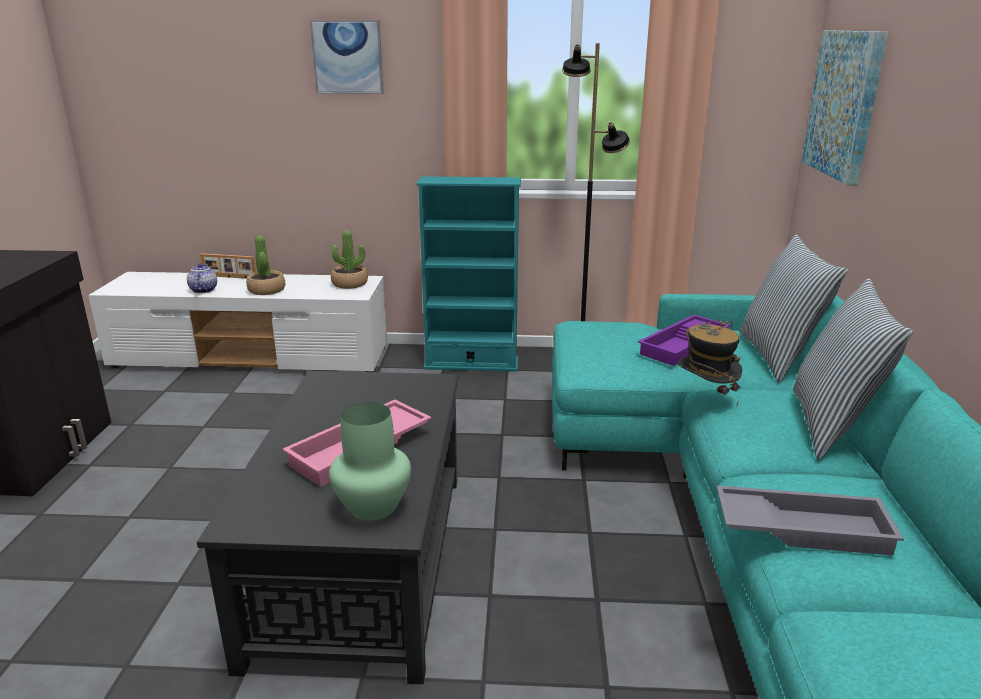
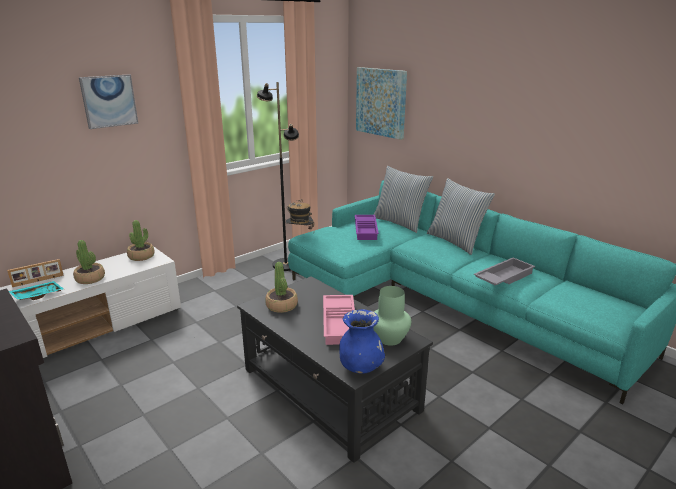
camera: 45 degrees left, 0 degrees up
teapot [187,264,217,293] -> turquoise tray [9,281,64,300]
turquoise bookcase [416,176,521,372] -> none
hat [677,320,742,406] -> hat moved to [286,199,314,229]
none -> potted plant [265,262,298,313]
none -> blue vase [339,309,385,374]

